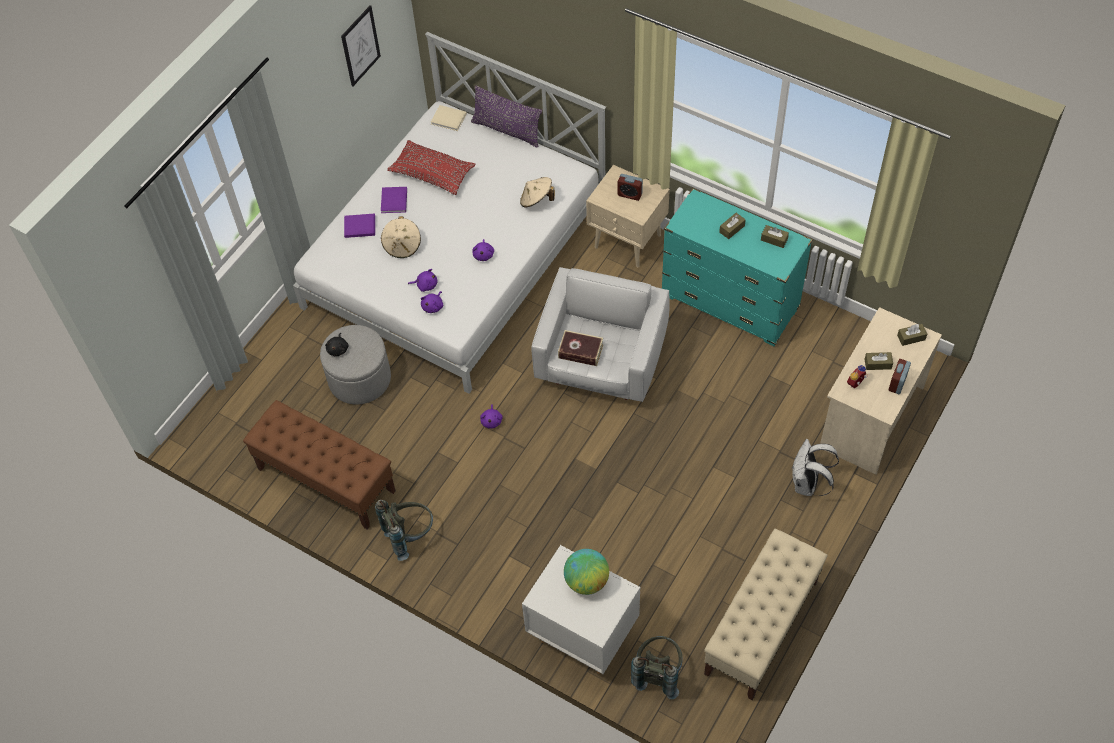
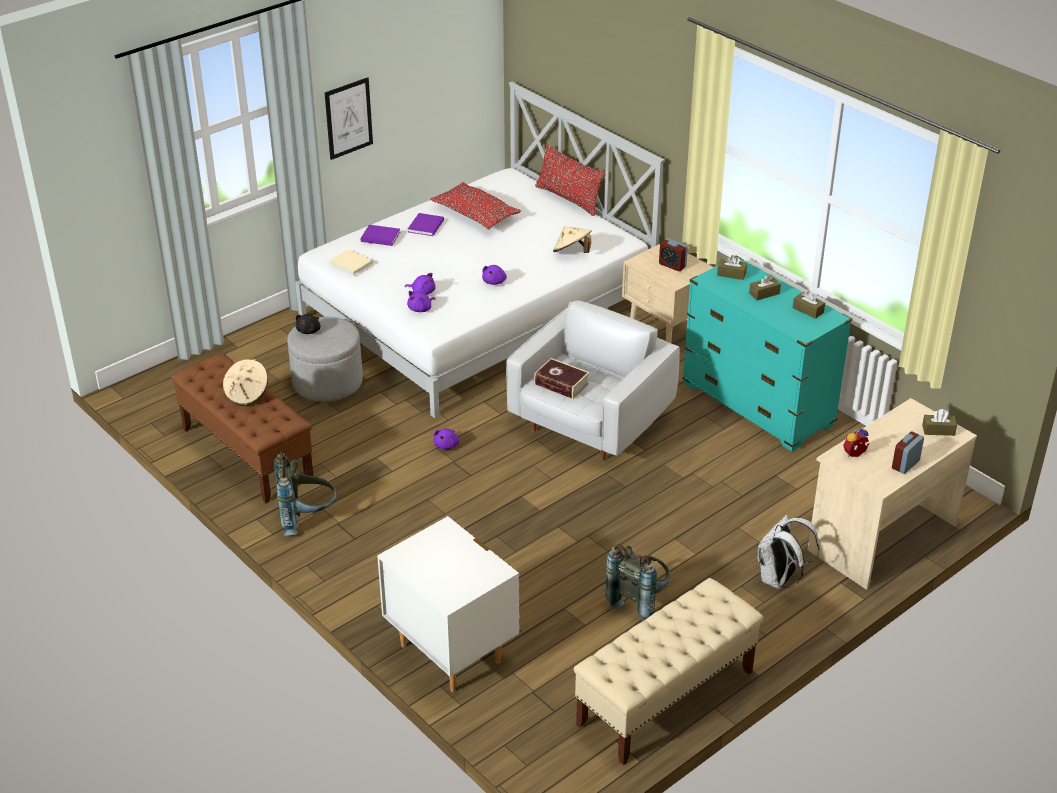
camera: 15 degrees right, 20 degrees down
picture [341,5,381,87] -> picture moved to [325,77,373,160]
beige hat [381,216,421,258] -> beige hat moved to [223,358,268,406]
beige book [431,105,467,131] -> beige book moved to [329,249,373,275]
purple pillow [471,86,542,148] -> red pillow [535,144,605,216]
globe [564,549,609,595] -> none
grey backpack [631,636,683,700] -> grey backpack moved to [605,544,670,622]
brown tissue box [865,352,893,370] -> brown tissue box moved to [717,255,747,280]

